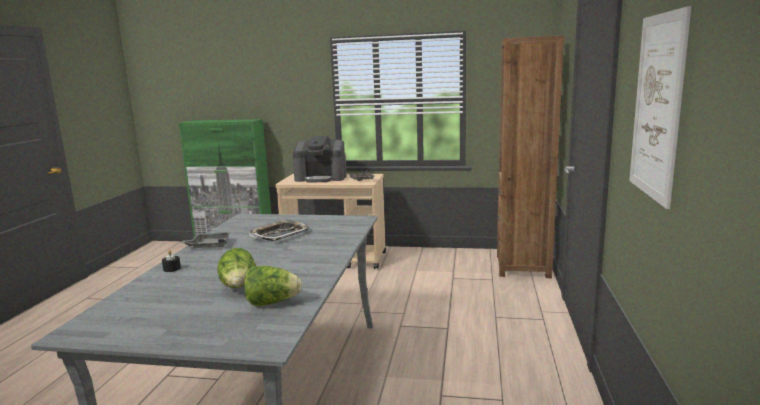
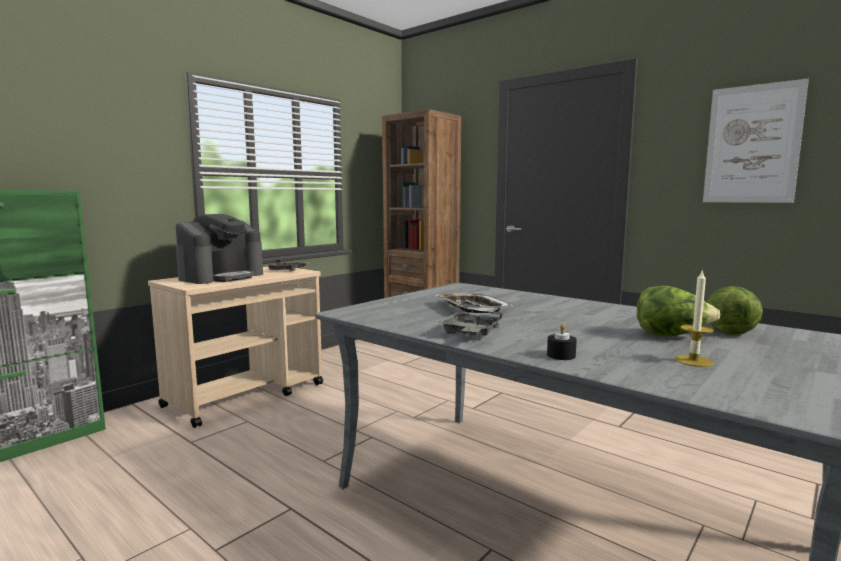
camera: 60 degrees left, 5 degrees down
none -> candle [675,269,714,367]

